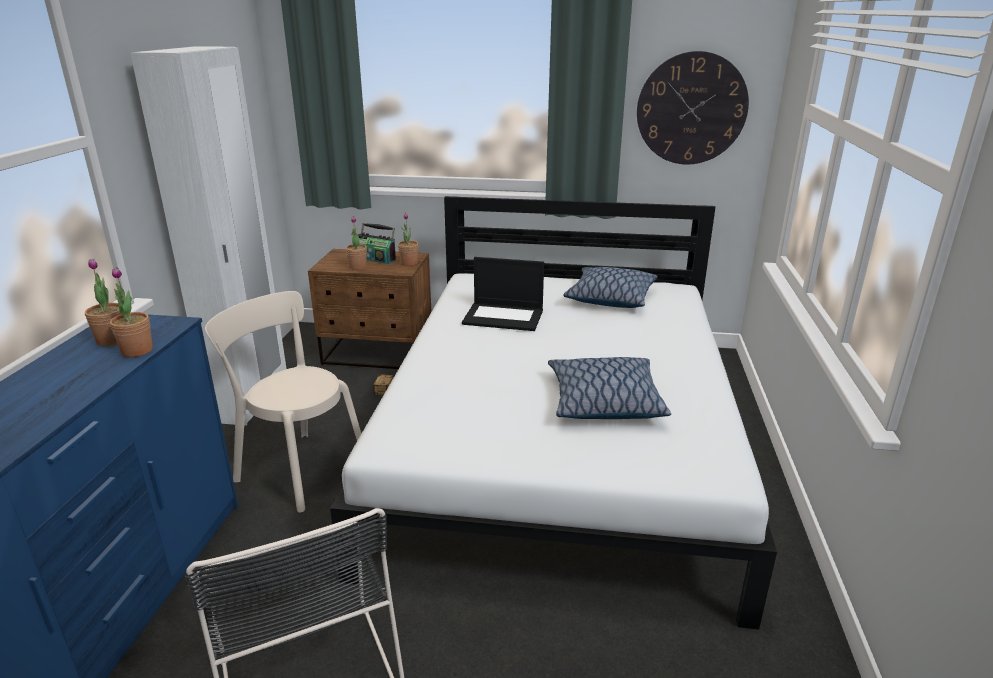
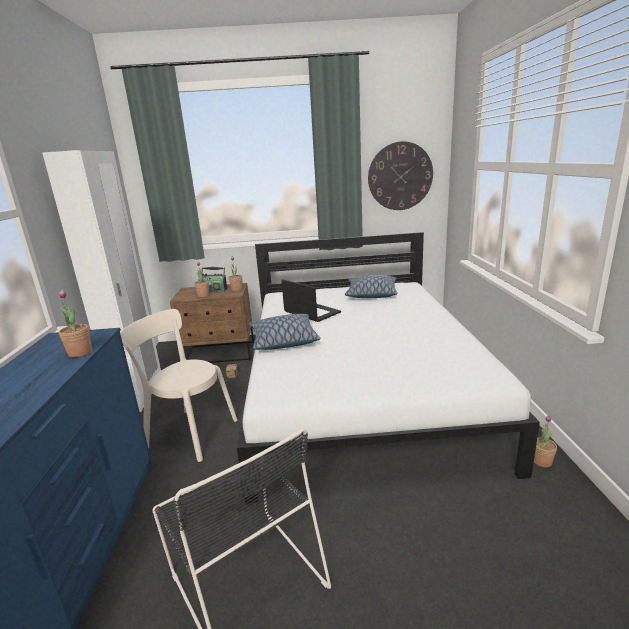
camera: 10 degrees left, 5 degrees down
potted plant [85,259,121,346] -> potted plant moved to [534,415,557,467]
laptop [462,257,544,331] -> laptop turned 135 degrees counterclockwise [281,279,341,322]
pillow [548,357,671,419] -> pillow moved to [249,314,320,350]

